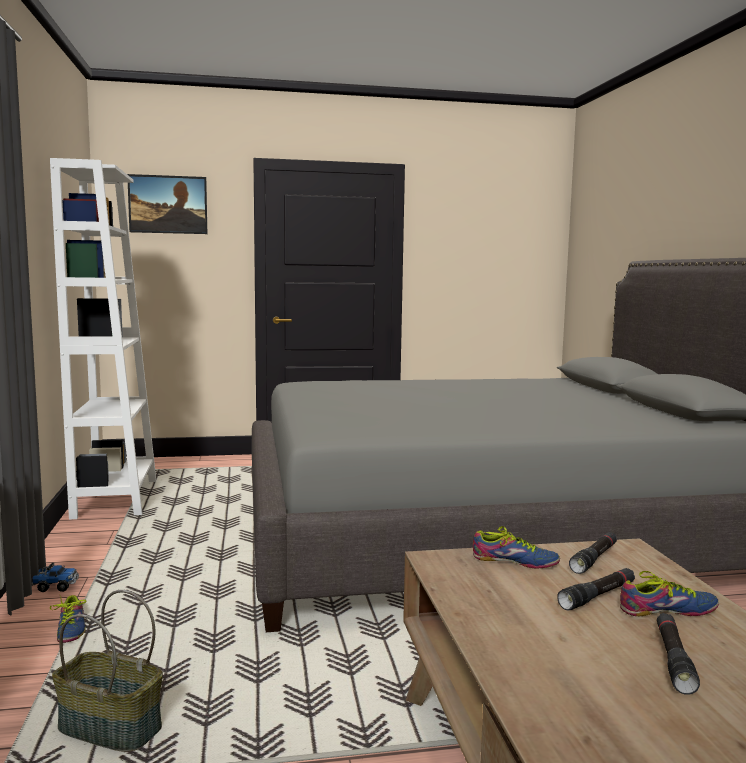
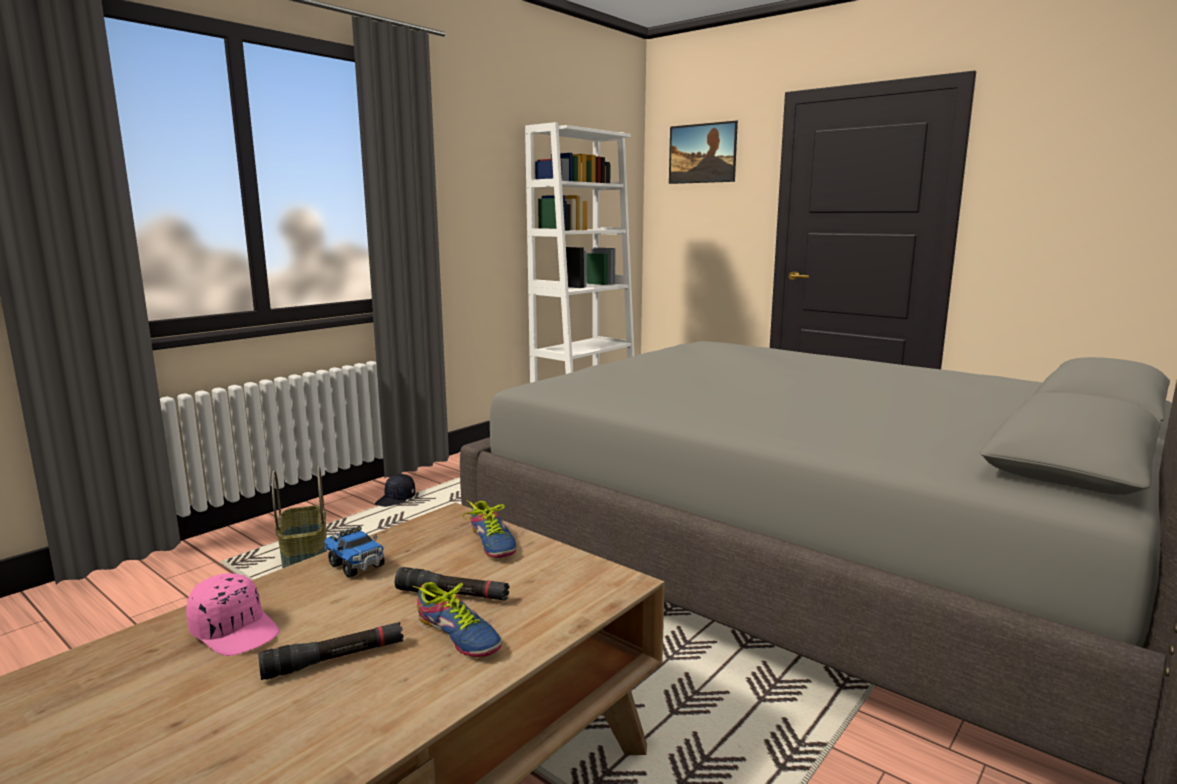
camera: 50 degrees right, 5 degrees up
toy truck [32,563,79,592] -> toy truck moved to [324,526,385,578]
shoe [50,595,87,643] -> black cap [375,474,415,507]
black flashlight [569,532,617,574] -> none
none -> pink cap [186,573,280,656]

